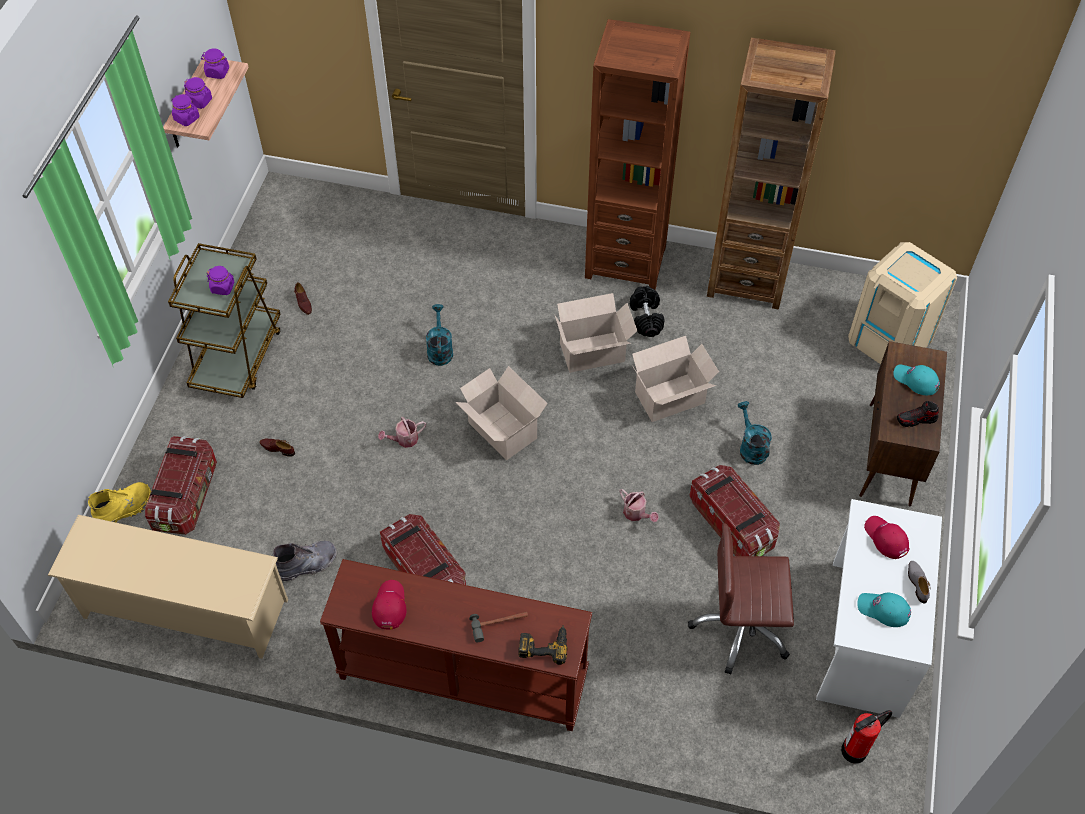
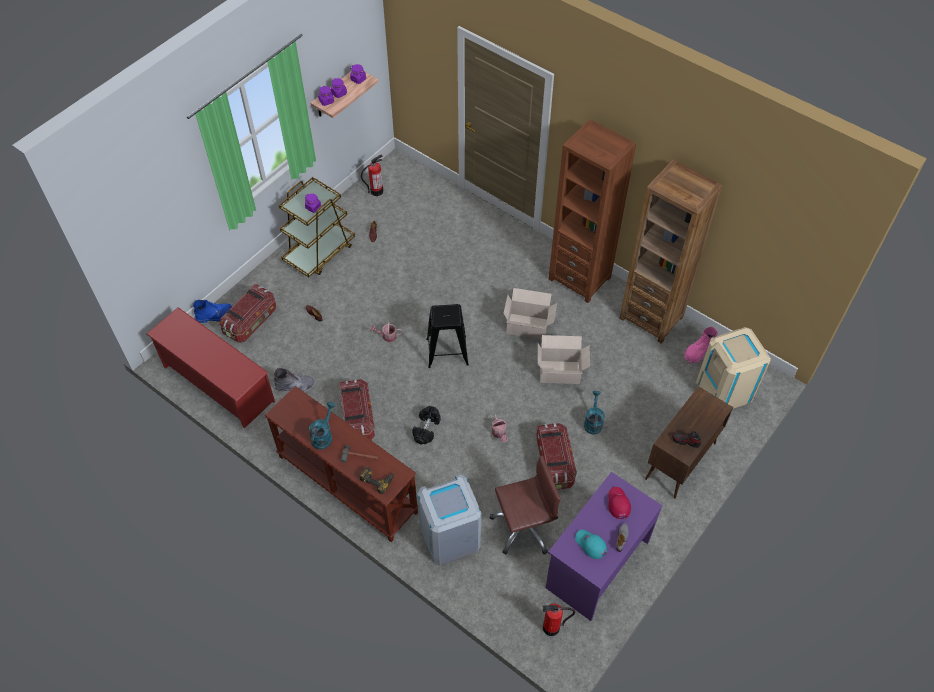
camera: 25 degrees right, 0 degrees up
beige shoe rack [48,515,288,659] -> red shoe rack [146,307,275,428]
yellow boot [88,482,151,523] -> blue boot [193,300,232,323]
red cap [372,580,406,630] -> none
turquoise watering can [426,304,453,366] -> turquoise watering can moved to [309,402,336,449]
cardboard box [456,366,548,460] -> black stool [426,304,469,368]
black dumbbell [630,286,664,337] -> black dumbbell moved to [412,406,441,445]
brown office chair [688,523,794,675] -> brown office chair turned 135 degrees clockwise [490,455,561,555]
white desk [816,499,942,718] -> purple desk [545,472,663,621]
turquoise cap [893,364,940,395] -> none
none -> fire extinguisher [361,155,383,196]
none -> grey trash can [417,474,482,565]
none -> pink boot [684,327,718,364]

